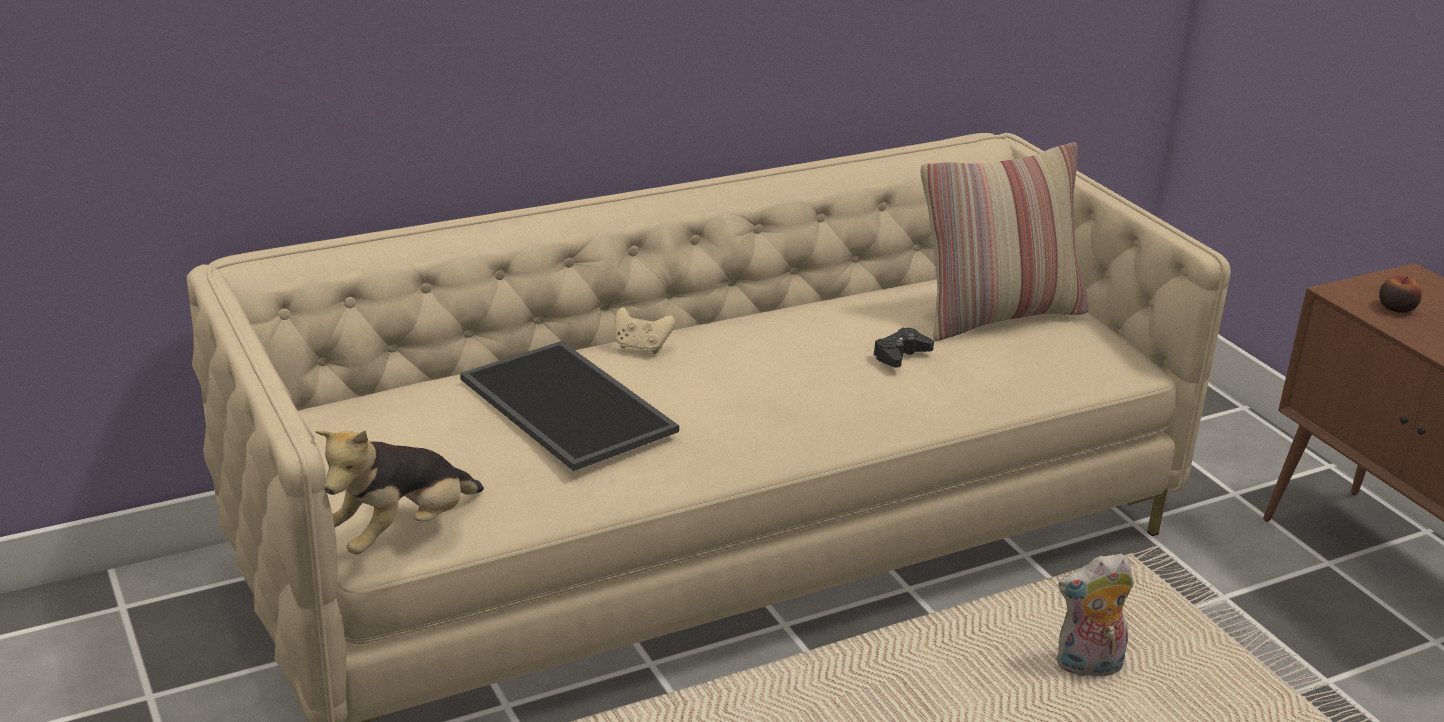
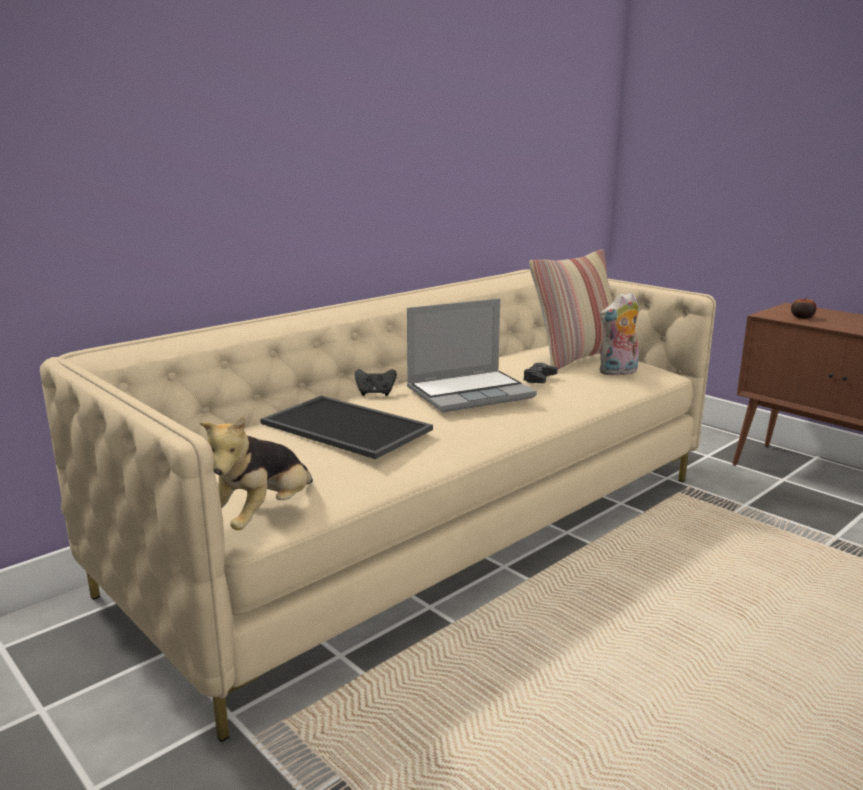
camera: 15 degrees left, 10 degrees down
beige game controller [615,307,675,354] -> black game controller [355,369,397,396]
plush toy [1057,553,1134,677] -> plush toy moved to [600,292,639,376]
none -> laptop [407,298,537,413]

